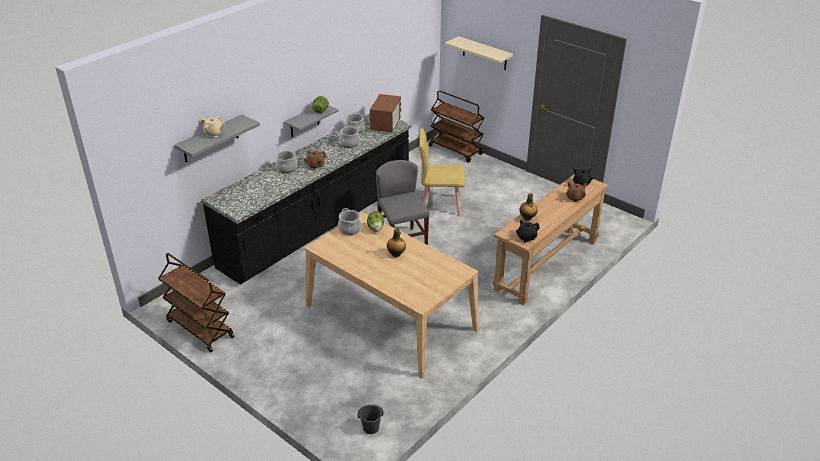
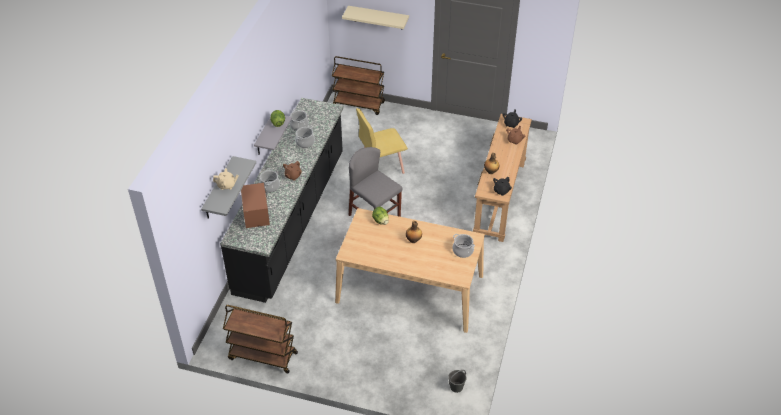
camera: 25 degrees left, 10 degrees up
cooking pot [338,208,362,235] -> cooking pot moved to [453,234,475,258]
microwave [370,94,401,132] -> microwave moved to [241,183,270,228]

